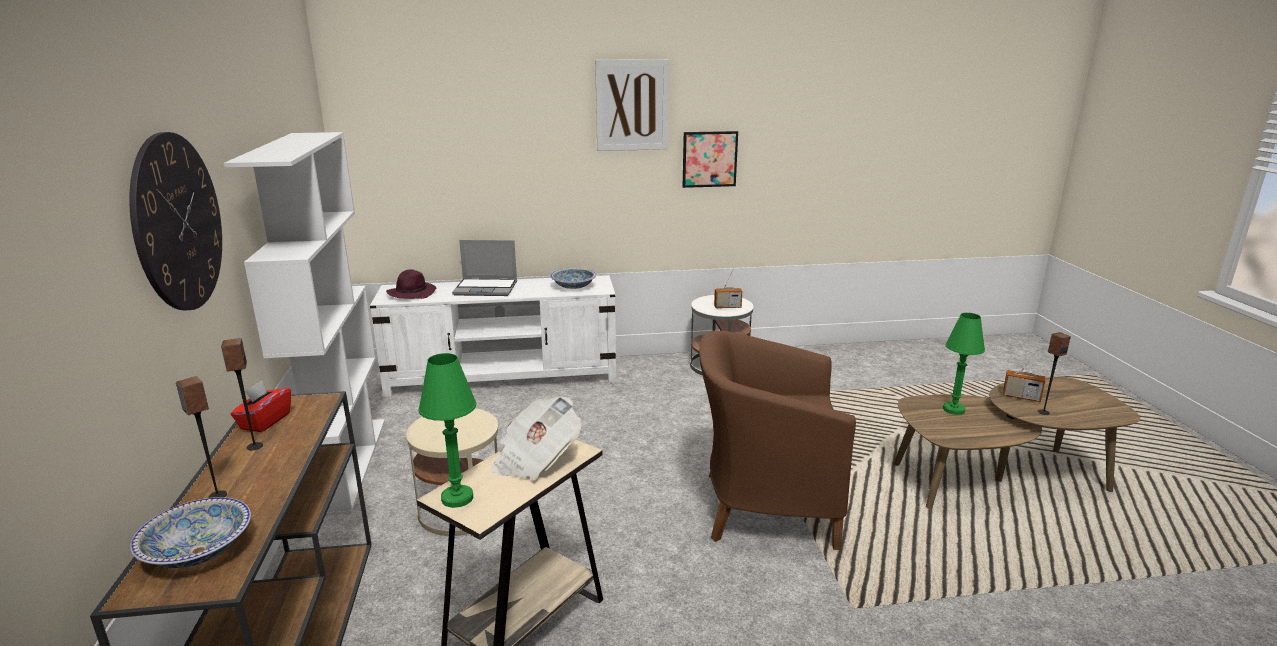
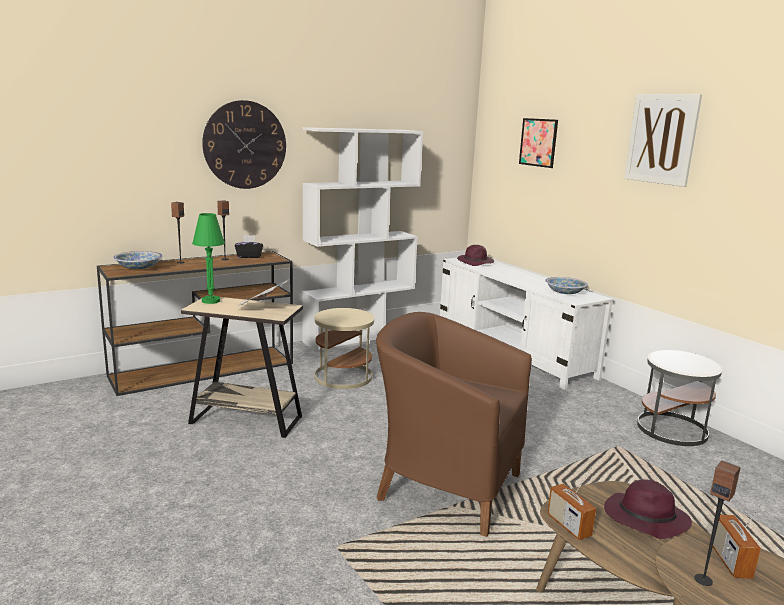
camera: 65 degrees right, 5 degrees down
red tissue box [230,381,291,432] -> black tissue box [235,235,263,258]
laptop [452,240,517,296] -> none
picture [683,131,738,188] -> picture moved to [519,118,558,168]
brown armchair [699,330,856,550] -> brown armchair turned 45 degrees counterclockwise [376,312,532,537]
radio [714,272,742,308] -> radio moved to [547,467,596,540]
green table lamp [943,313,985,415] -> purple hat [604,479,692,539]

